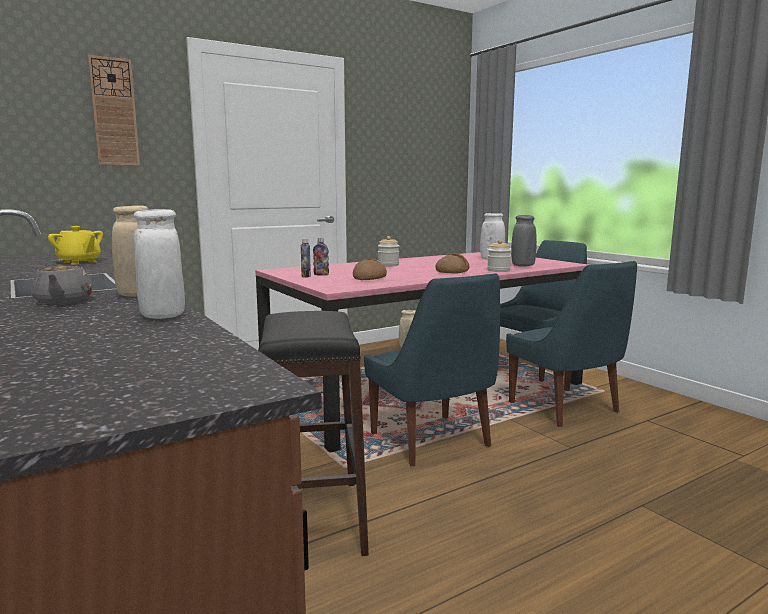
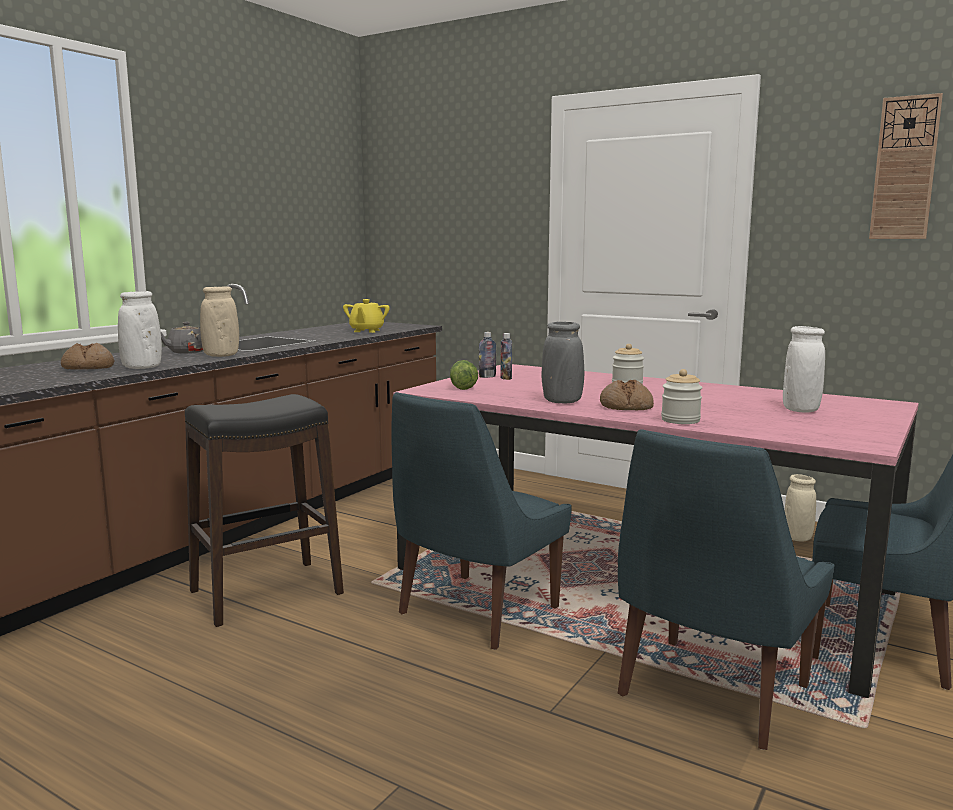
camera: 65 degrees right, 0 degrees up
wall clock [88,55,140,165] -> wall clock moved to [869,93,943,239]
bread [353,259,387,280] -> bread moved to [61,343,114,370]
grey vase [511,215,537,267] -> grey vase moved to [542,322,584,403]
none -> lettuce [450,360,478,390]

